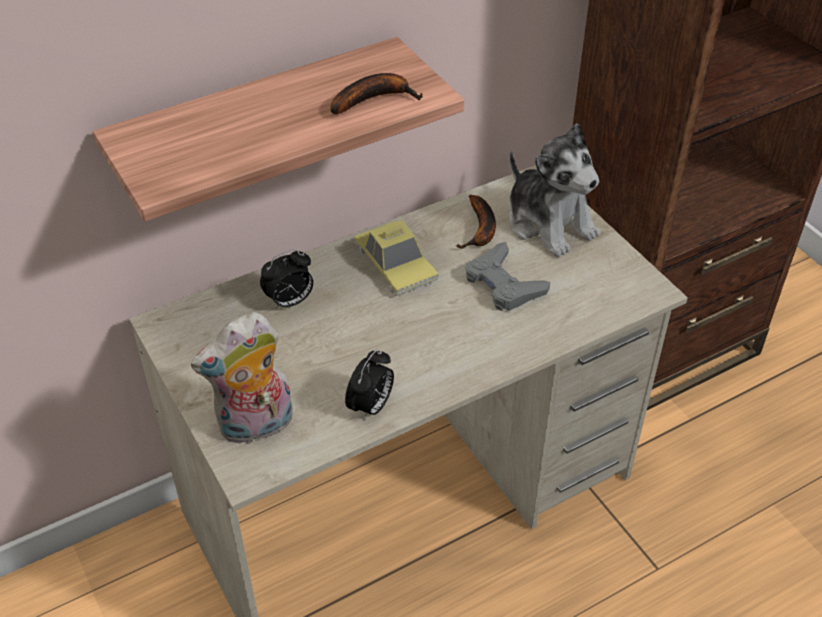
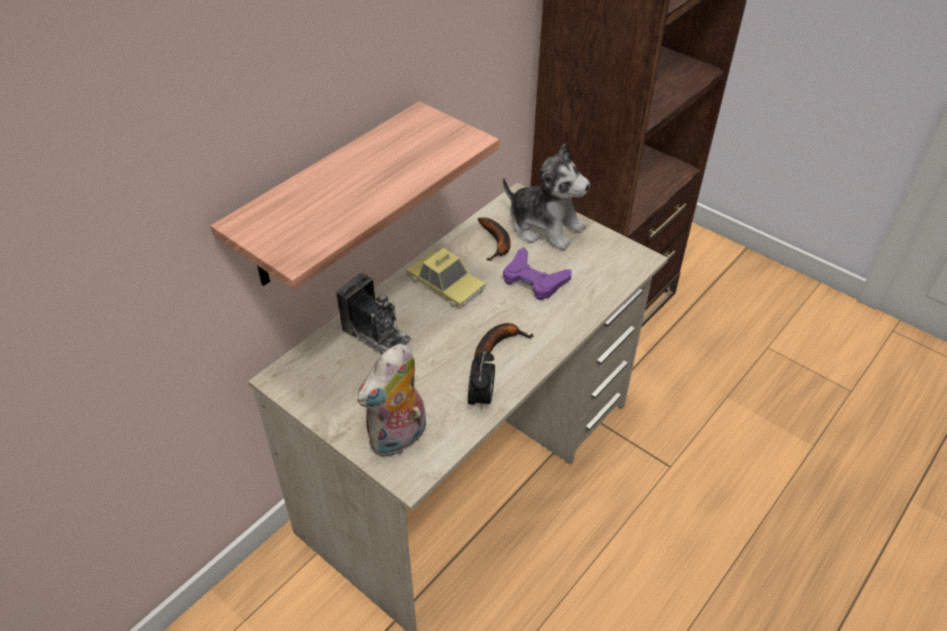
camera: 20 degrees left, 0 degrees up
alarm clock [260,249,313,309] -> camera [336,273,413,354]
banana [330,73,423,114] -> banana moved to [474,323,534,362]
grey game controller [466,242,550,311] -> purple game controller [503,247,572,300]

